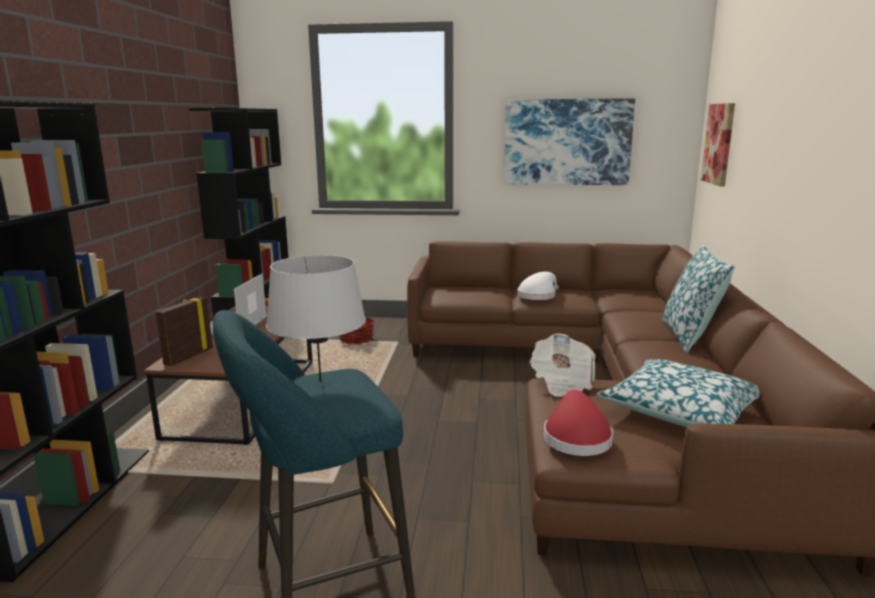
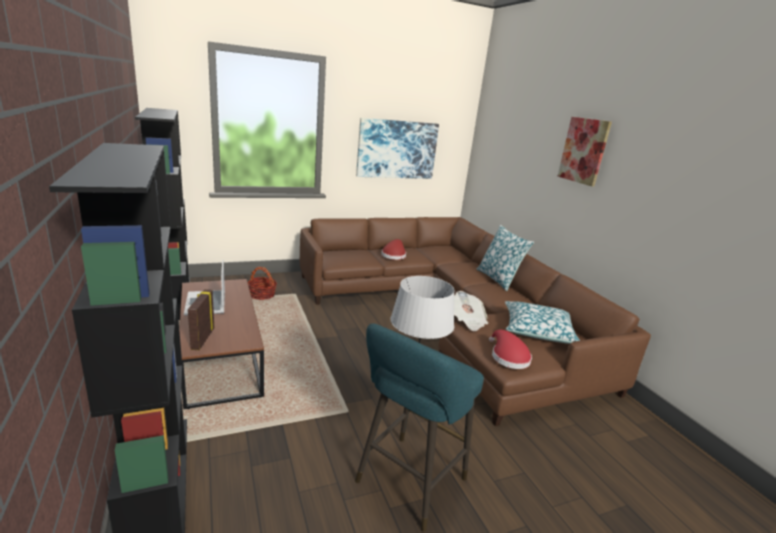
camera: 30 degrees left, 5 degrees up
white hat [517,272,559,300] -> red hat [381,239,406,260]
picture [701,103,735,187] -> picture moved to [558,117,612,187]

